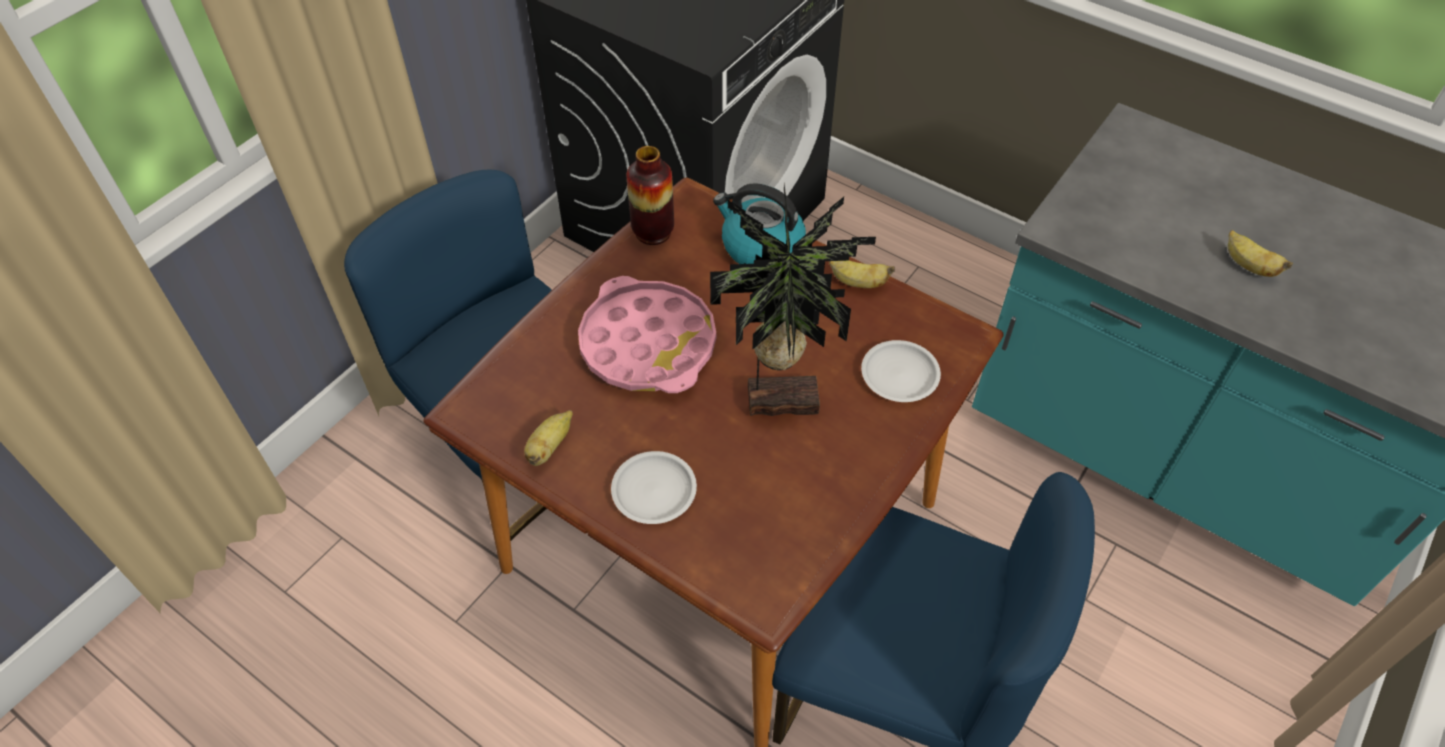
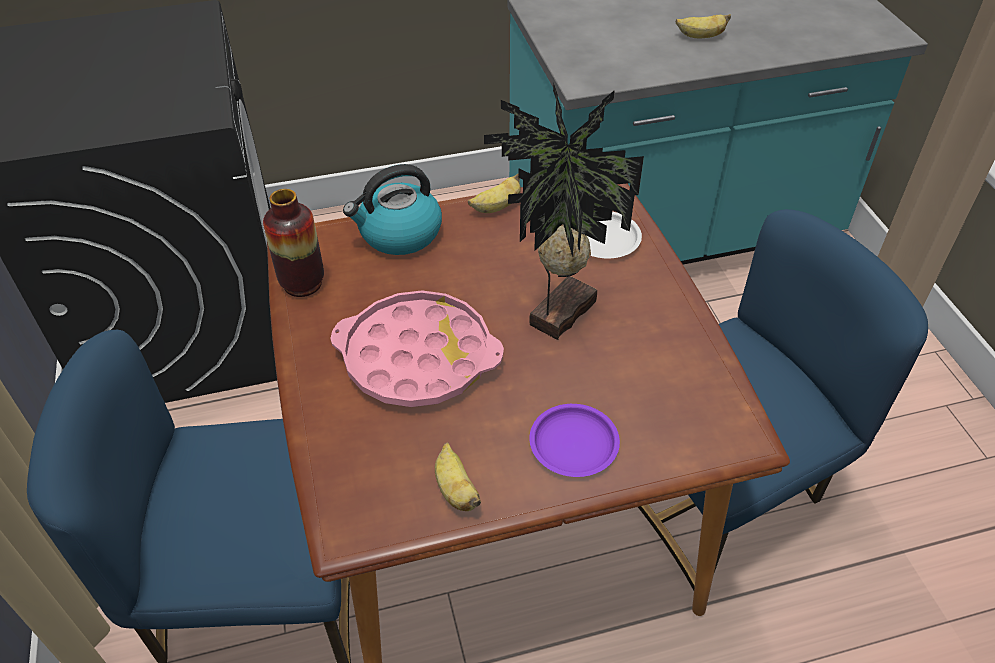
camera: 50 degrees left, 5 degrees down
white plate [611,451,697,524] -> purple plate [529,404,620,477]

